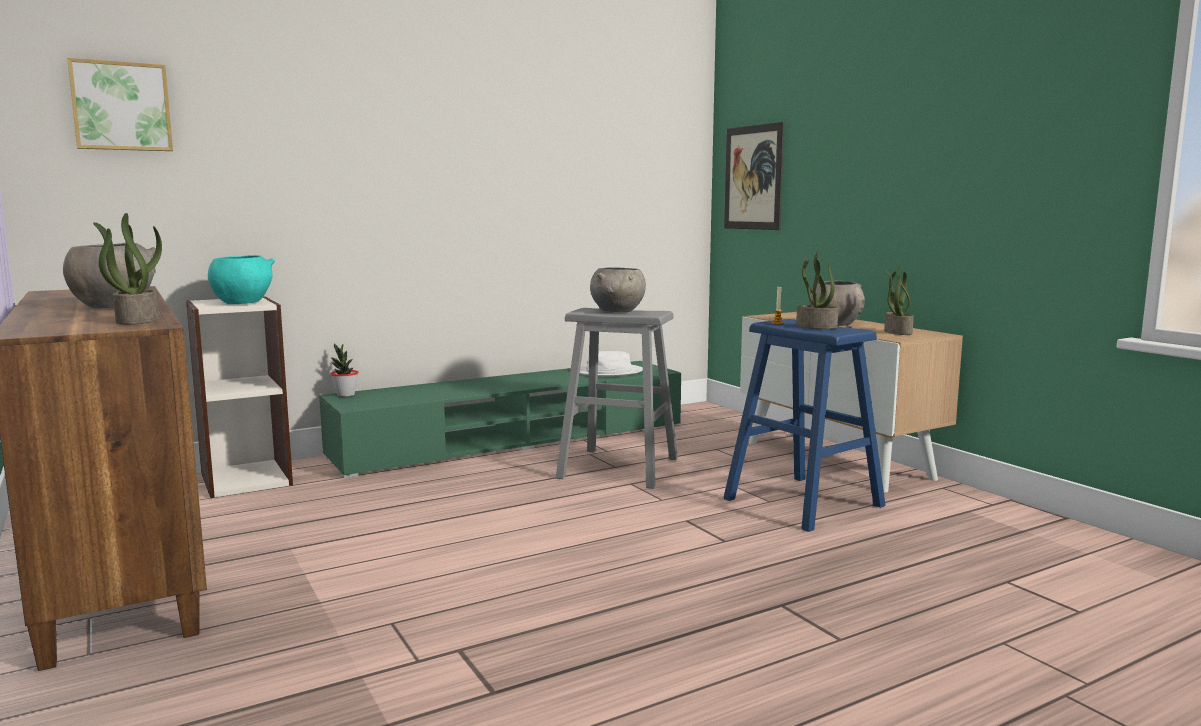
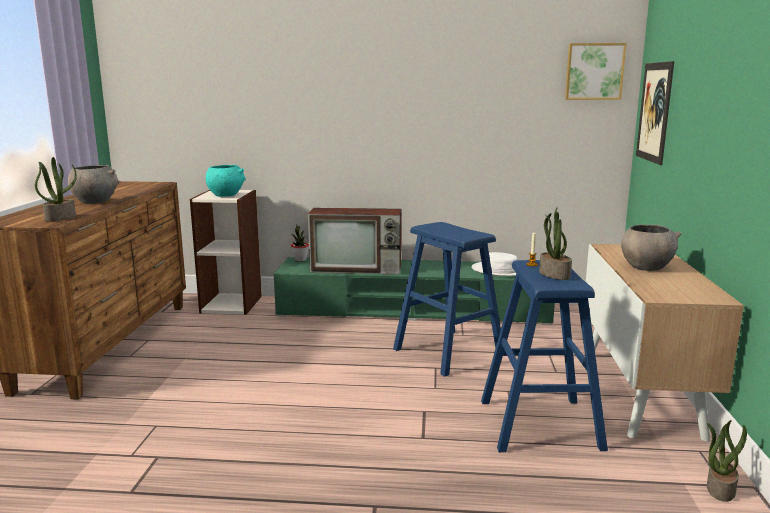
camera: 35 degrees right, 5 degrees up
picture [67,58,173,151] -> picture moved to [565,43,626,100]
grey stool [556,308,678,489] -> blue stool [393,222,501,377]
grey bowl [590,267,646,312] -> none
potted plant [884,264,914,335] -> potted plant moved to [707,420,747,502]
none -> television [308,208,401,274]

